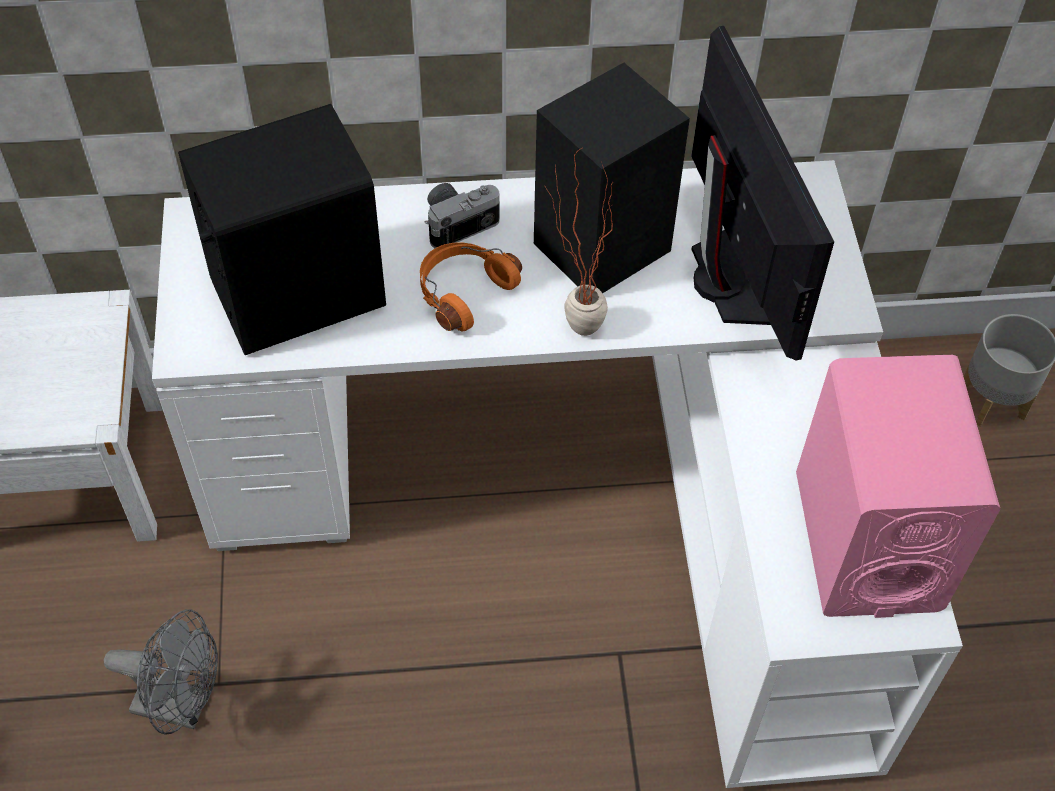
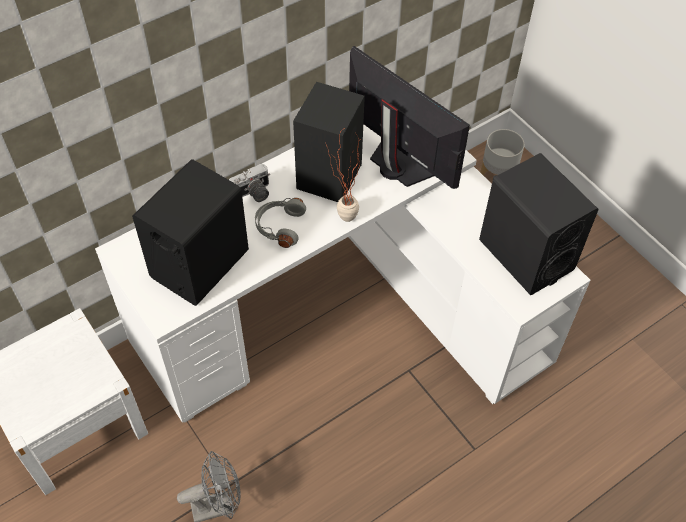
camera: 30 degrees left, 0 degrees up
orange headphones [420,242,522,331] -> grey headphones [255,198,306,248]
camera [425,183,500,249] -> camera turned 150 degrees counterclockwise [229,164,269,202]
pink speaker [796,355,1000,618] -> black speaker [479,153,599,295]

